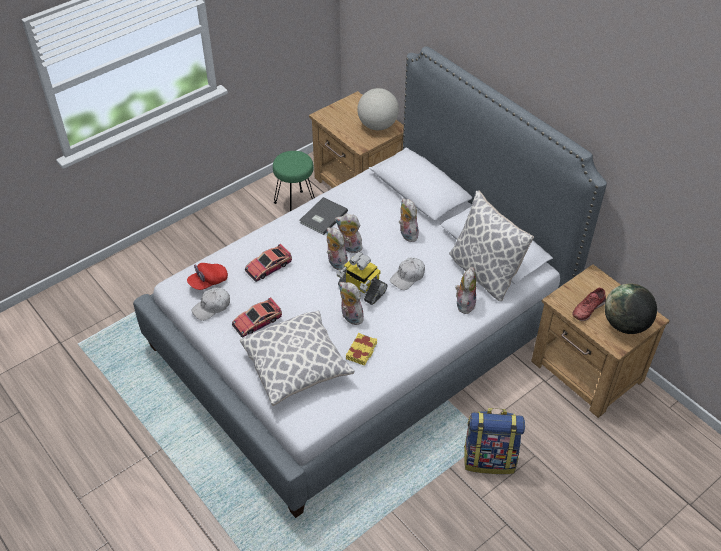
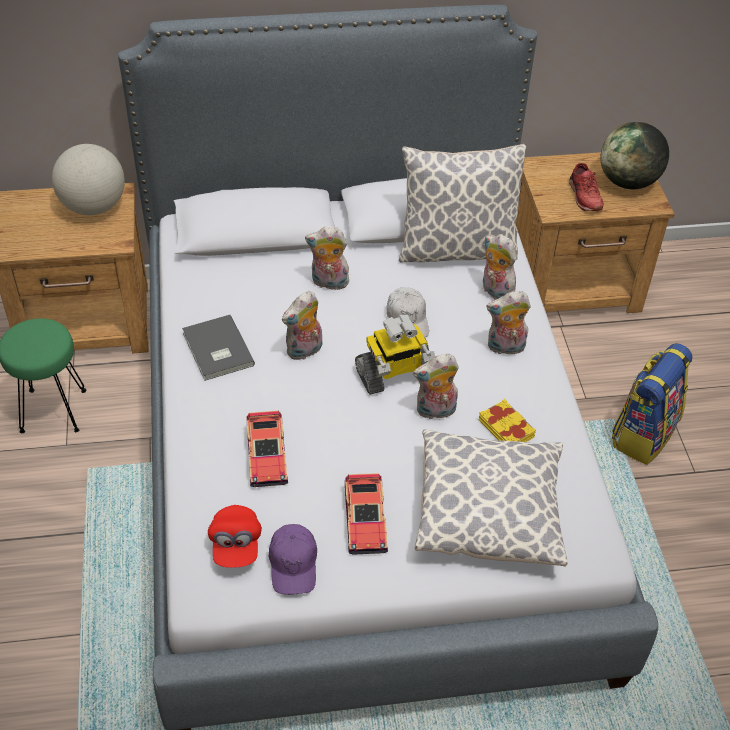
camera: 60 degrees left, 0 degrees up
white cap [192,287,230,321] -> purple cap [269,524,317,595]
plush toy [326,227,348,270] -> plush toy moved to [486,291,531,355]

